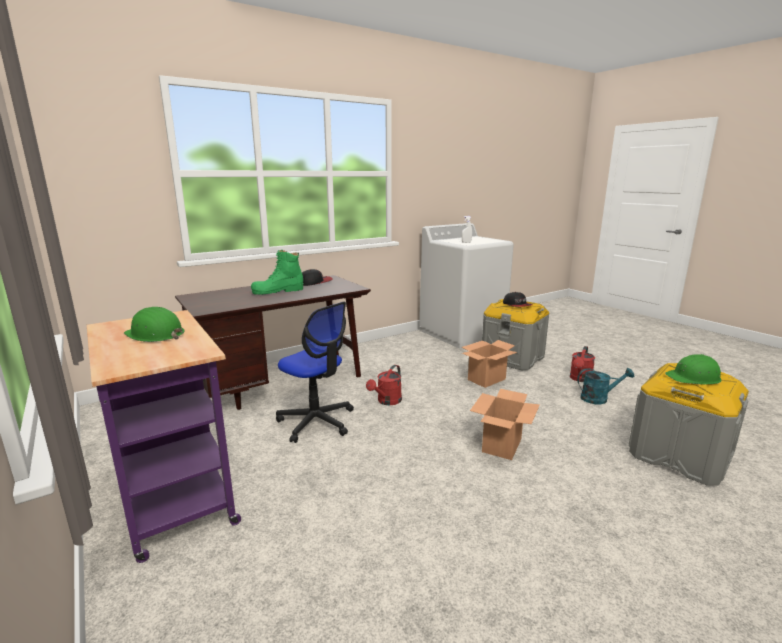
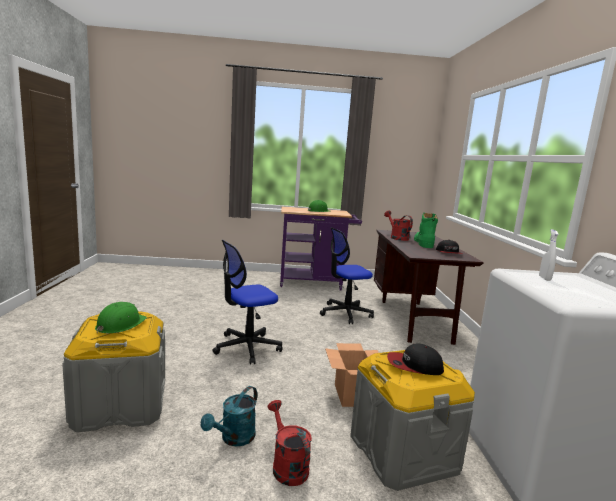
camera: 120 degrees right, 5 degrees down
red watering can [366,365,402,405] -> red watering can moved to [384,211,413,241]
cardboard box [470,389,540,460] -> office chair [212,240,282,364]

